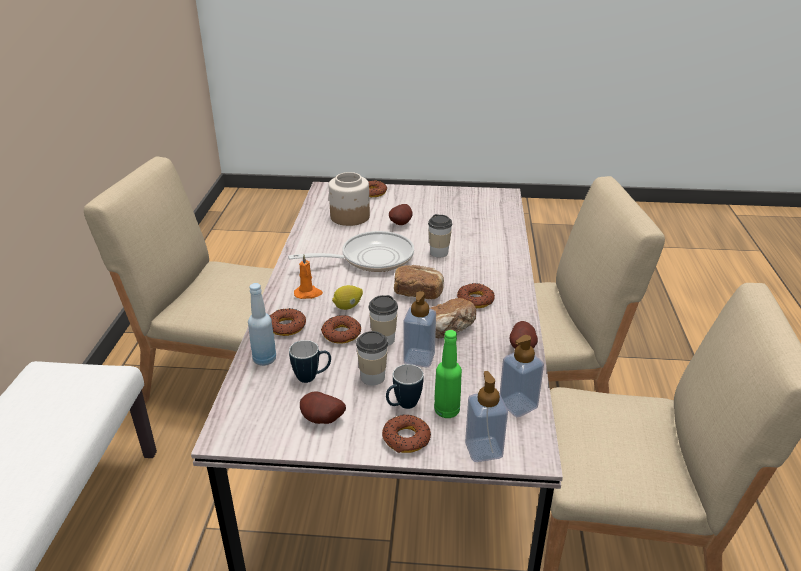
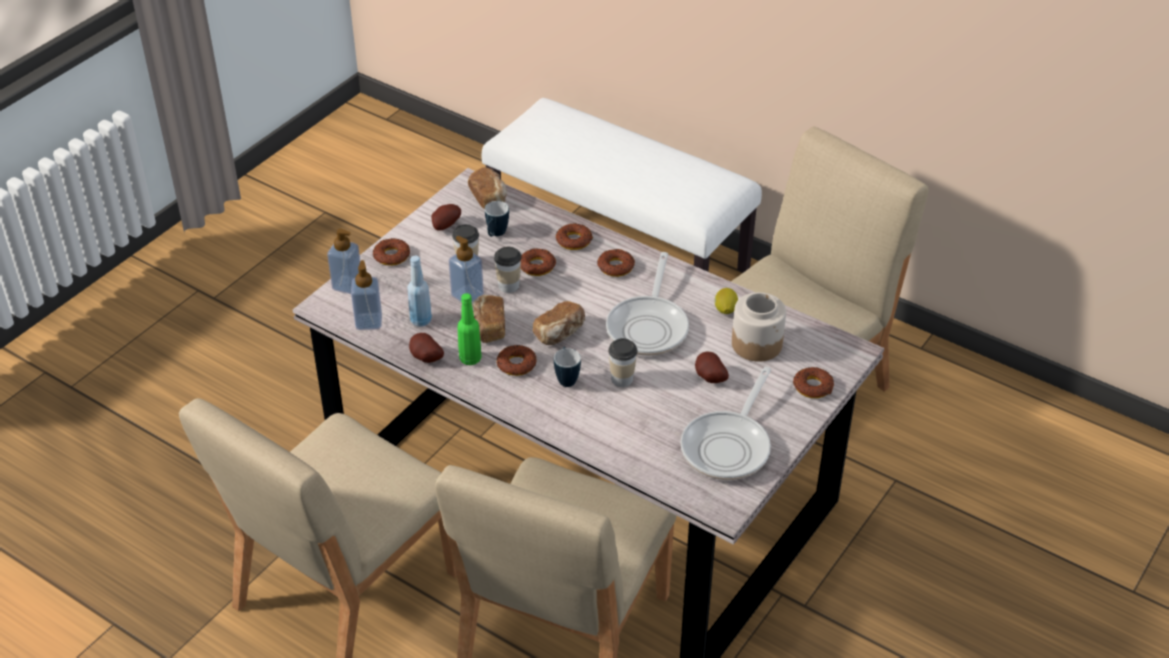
camera: 120 degrees right, 10 degrees up
blue bottle [248,283,276,366] -> blue bottle moved to [407,255,432,327]
orange candle [294,255,323,299] -> donut [597,249,635,277]
lemon [332,285,363,310] -> lemon moved to [715,288,738,314]
mug [386,364,424,409] -> mug moved to [554,347,581,387]
green bottle [434,330,462,418] -> green bottle moved to [457,293,482,365]
none -> bread [468,167,507,209]
none -> frying pan [681,367,771,480]

